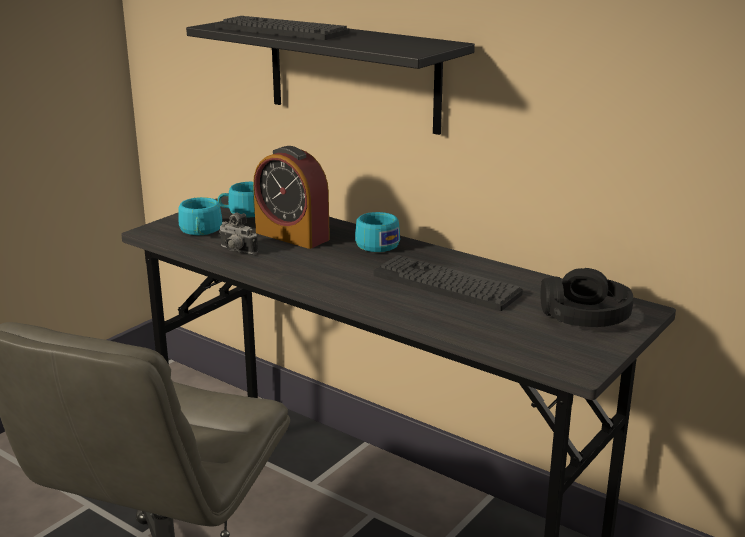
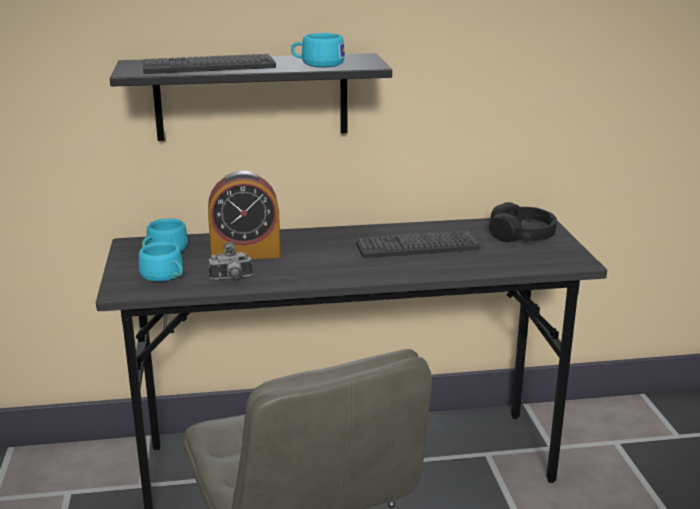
camera: 45 degrees left, 0 degrees up
turquoise cup [355,212,400,252] -> turquoise cup moved to [291,33,345,67]

